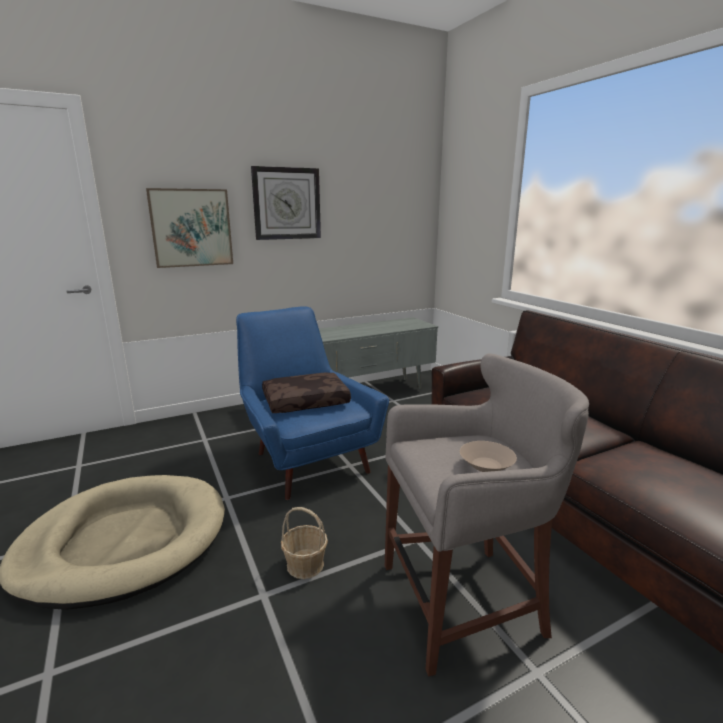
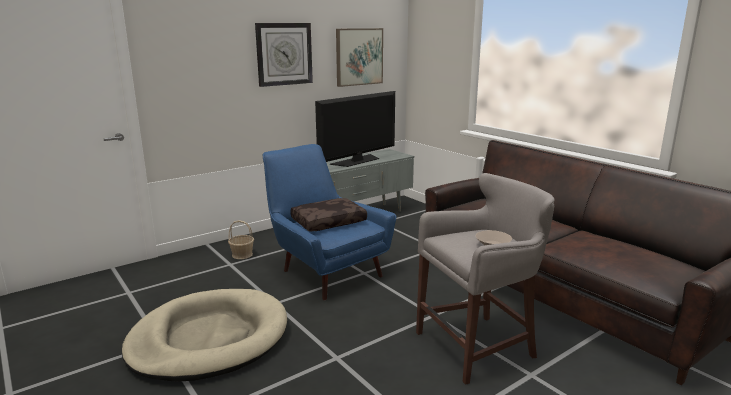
camera: 10 degrees left, 0 degrees up
picture [146,188,233,268] -> picture moved to [336,28,383,87]
basket [281,507,328,579] -> basket moved to [228,220,254,259]
none -> television [315,91,395,167]

